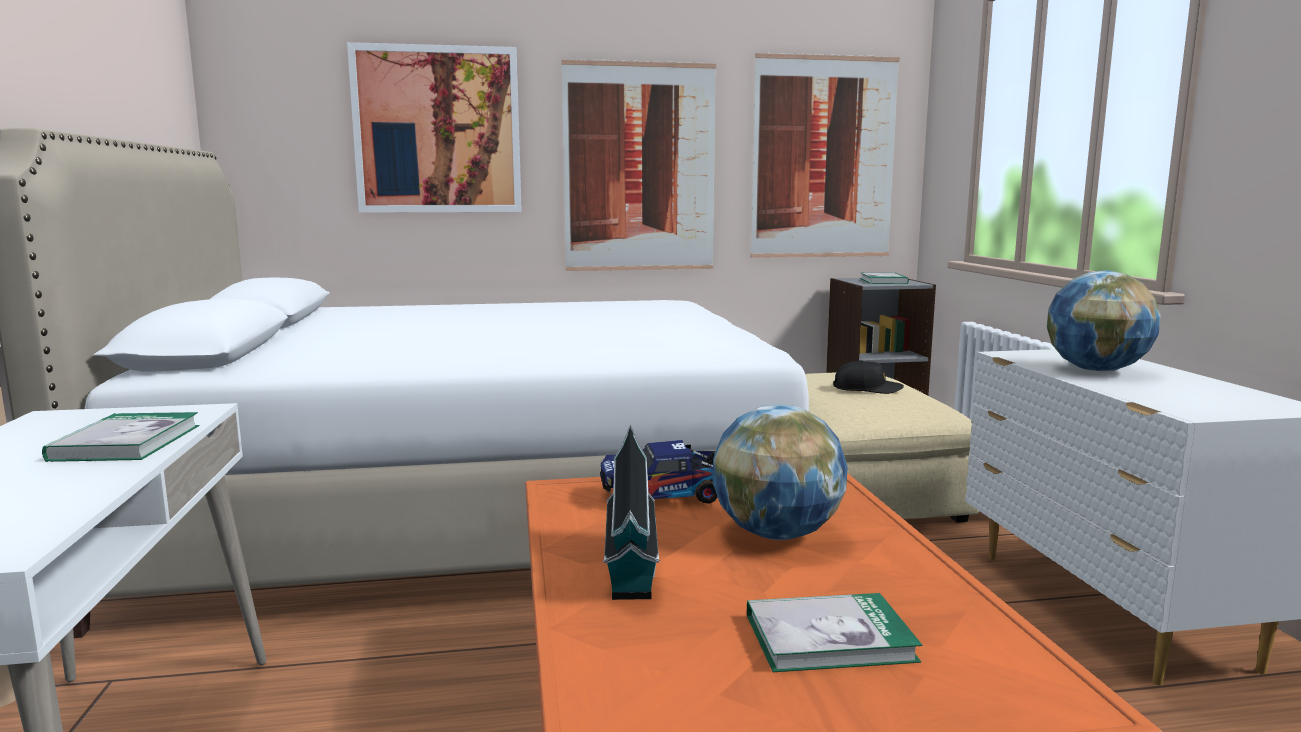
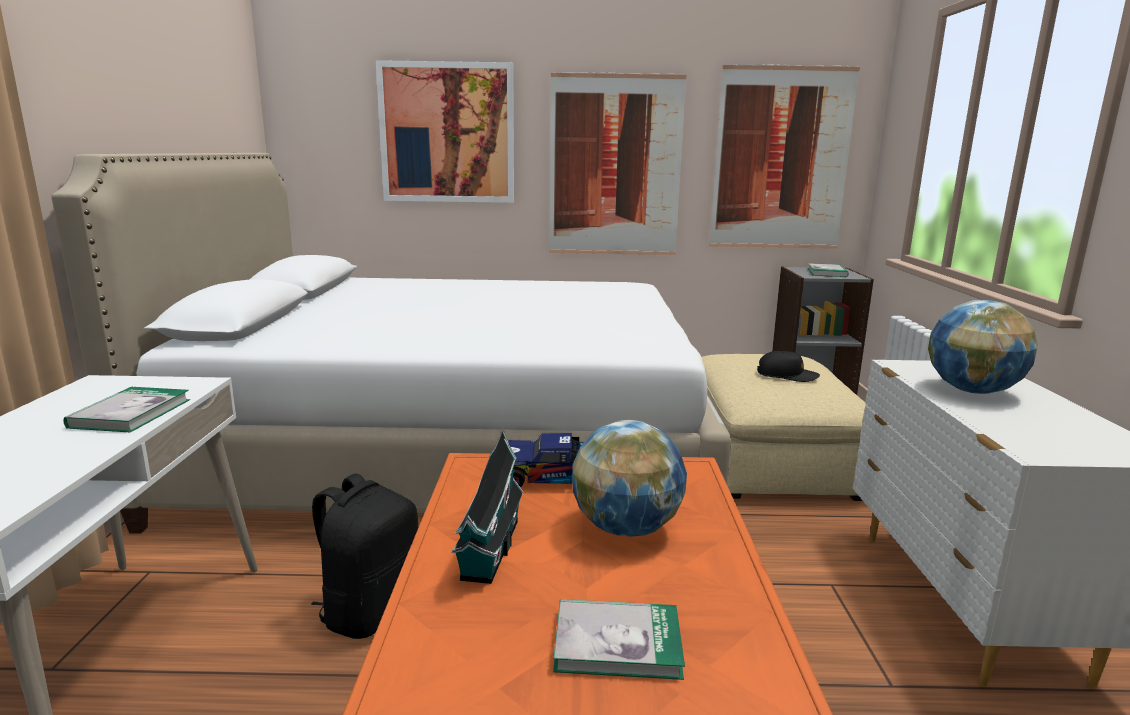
camera: 10 degrees right, 5 degrees up
none -> black backpack [311,473,418,639]

